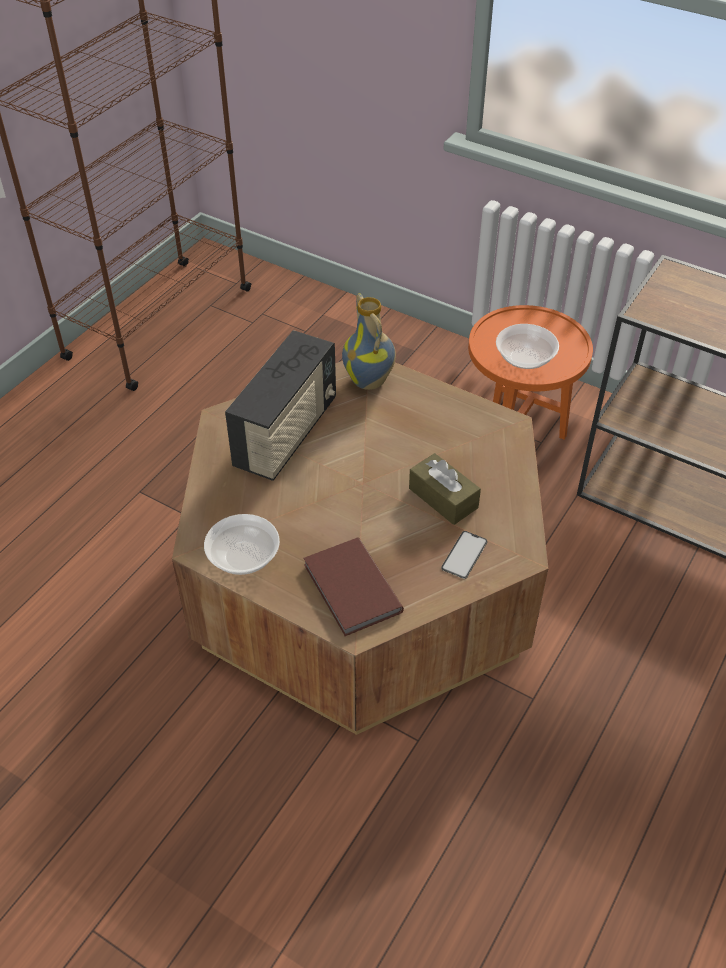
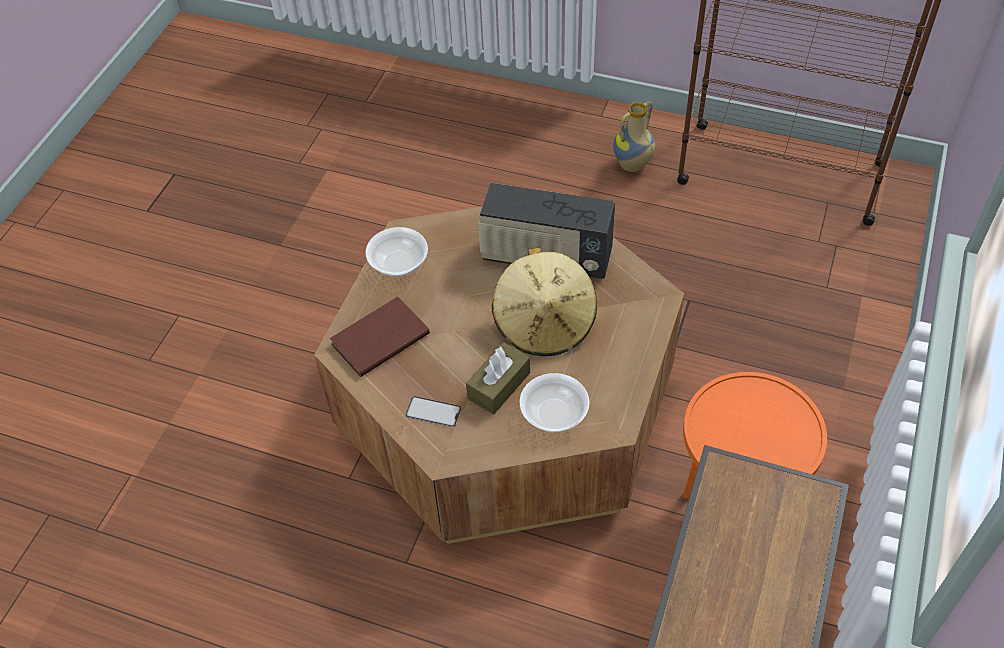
camera: 80 degrees right, 5 degrees up
vase [342,293,396,390] -> vase moved to [613,101,655,172]
bowl [496,324,559,369] -> bowl moved to [520,373,590,432]
none -> beige hat [492,248,597,356]

